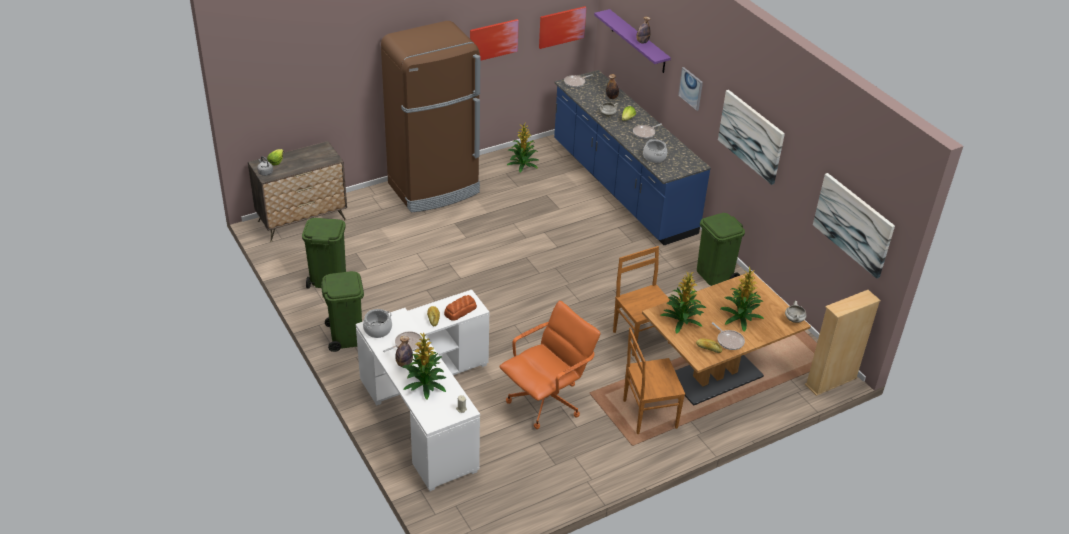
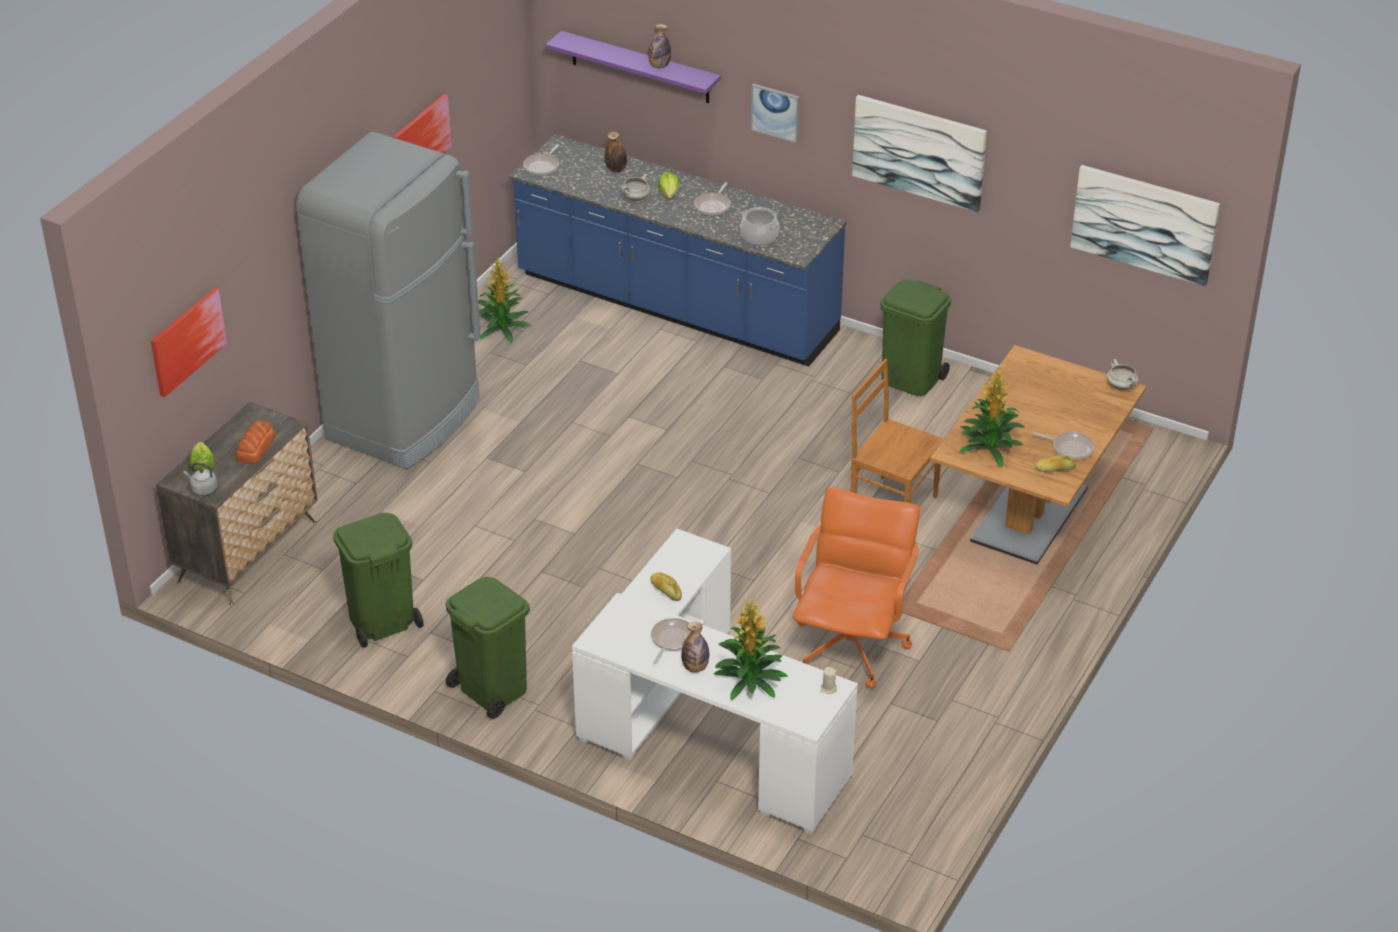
camera: 30 degrees left, 0 degrees up
cooking pot [363,309,392,338] -> none
brown fridge [381,21,480,213] -> grey fridge [297,132,481,469]
bread [444,295,477,321] -> bread moved to [236,421,276,464]
picture [539,6,587,49] -> picture moved to [151,288,227,397]
brown chair [623,328,685,434] -> none
potted plant [721,266,764,332] -> none
beige bookcase [805,290,881,396] -> none

